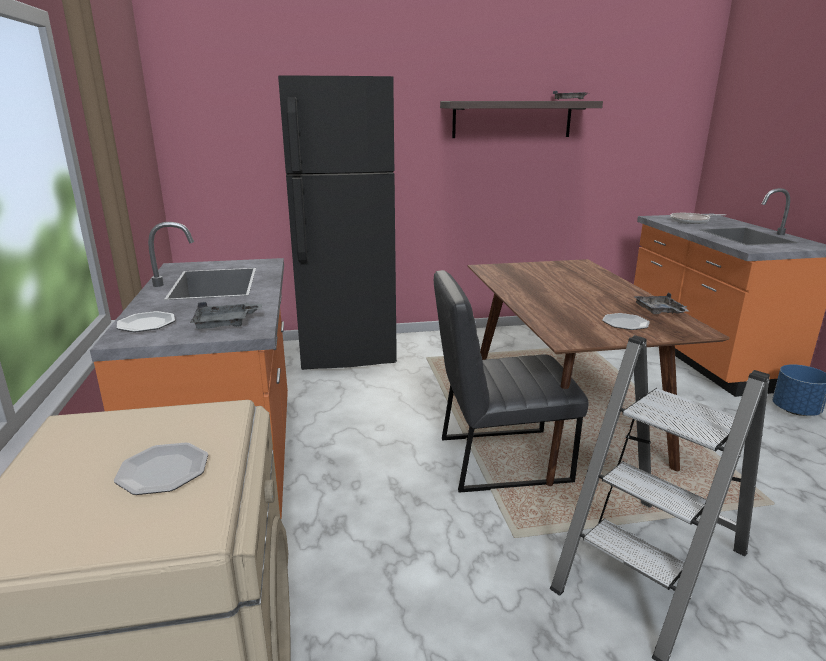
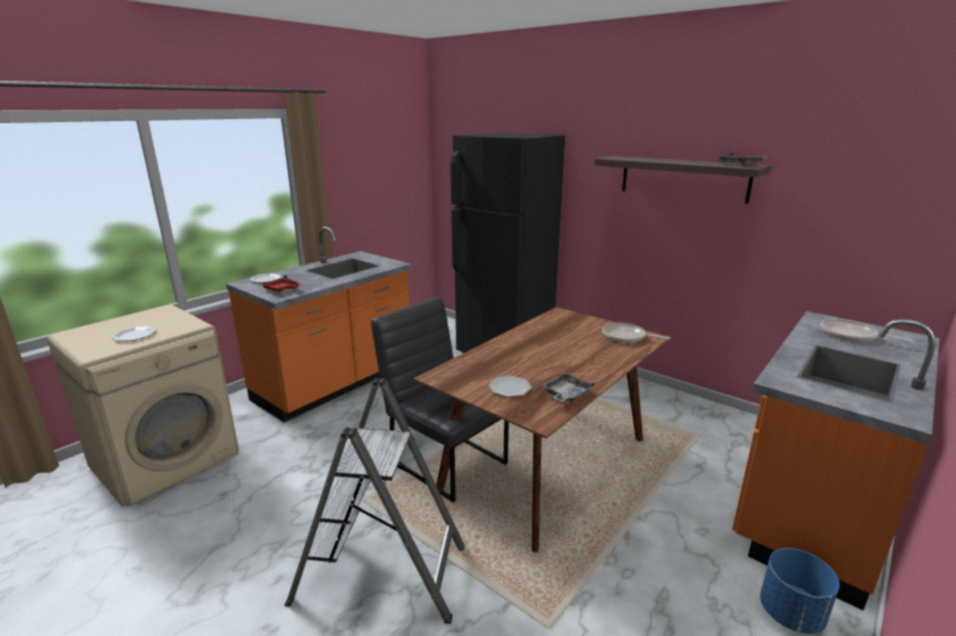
camera: 50 degrees right, 0 degrees up
grey tray [190,302,262,329] -> red tray [260,275,303,293]
none -> frying pan [602,323,670,343]

